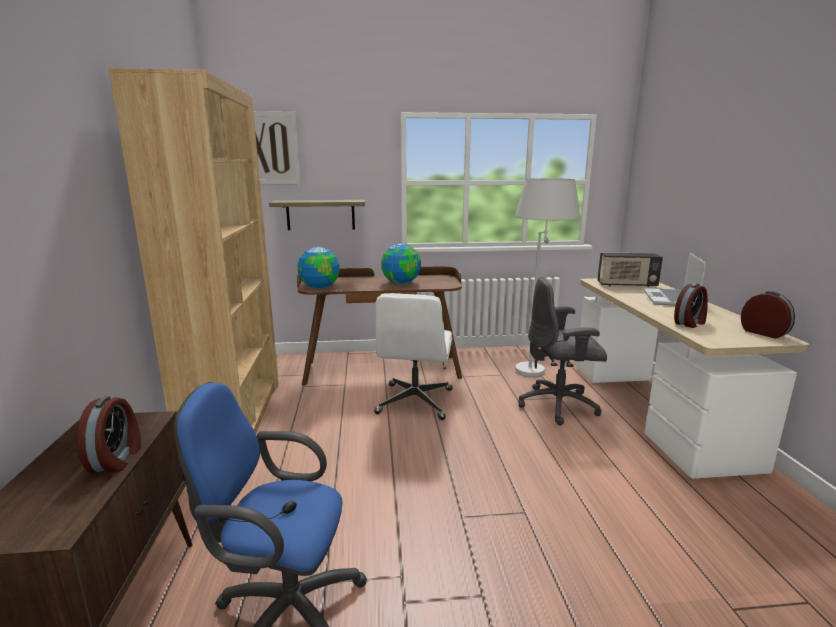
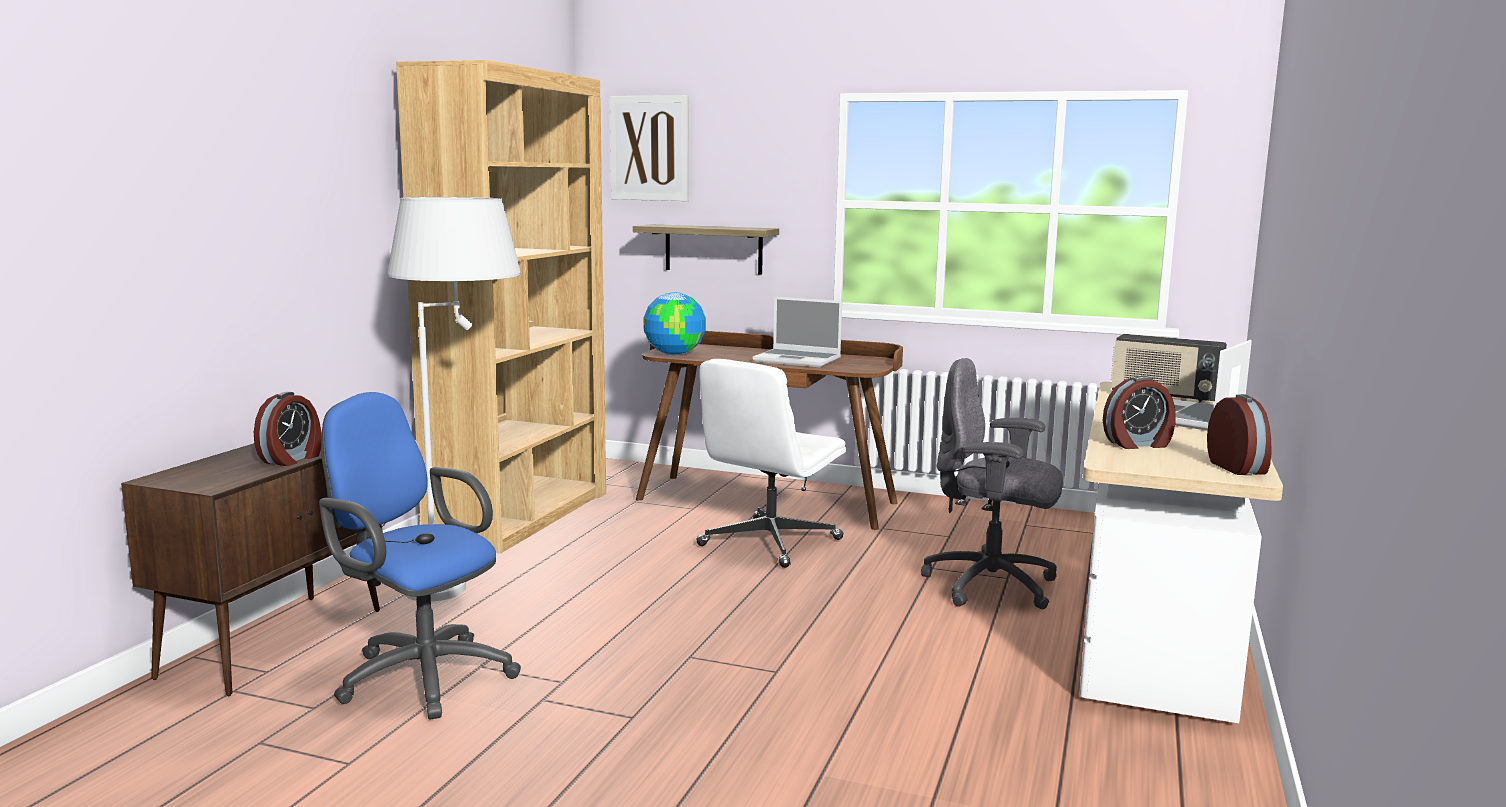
camera: 25 degrees right, 5 degrees down
globe [381,244,421,284] -> laptop [753,297,842,367]
white floor lamp [515,178,580,377] -> white floor lamp moved to [387,197,521,602]

